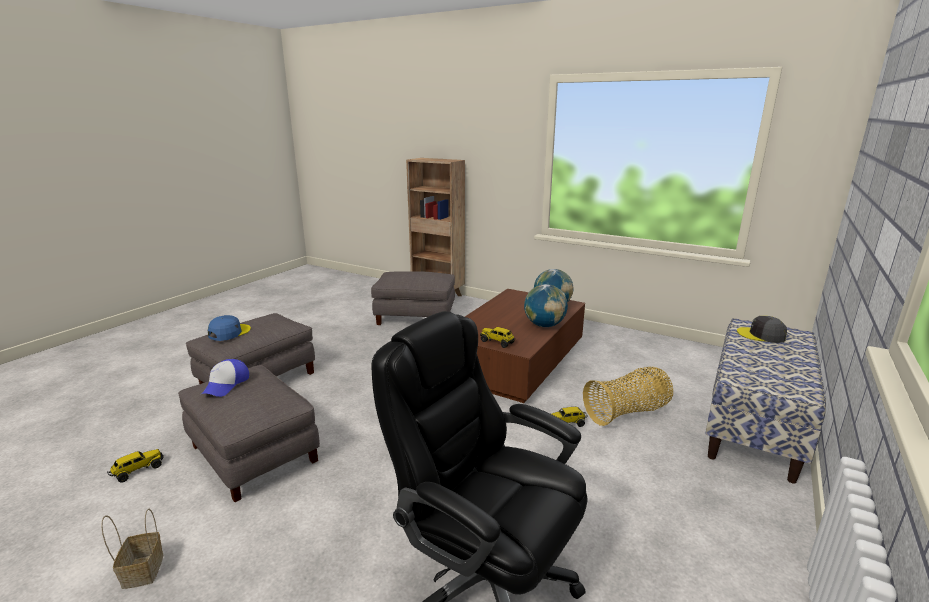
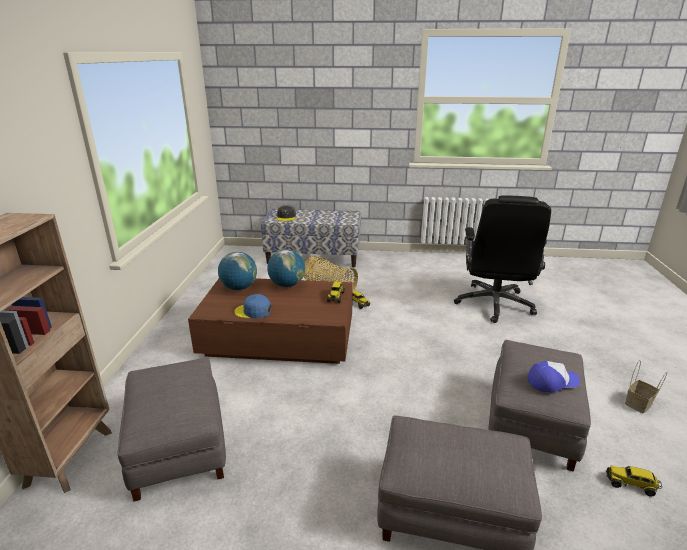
camera: 115 degrees left, 5 degrees up
blue cap [208,315,251,341] -> blue cap moved to [234,294,271,319]

